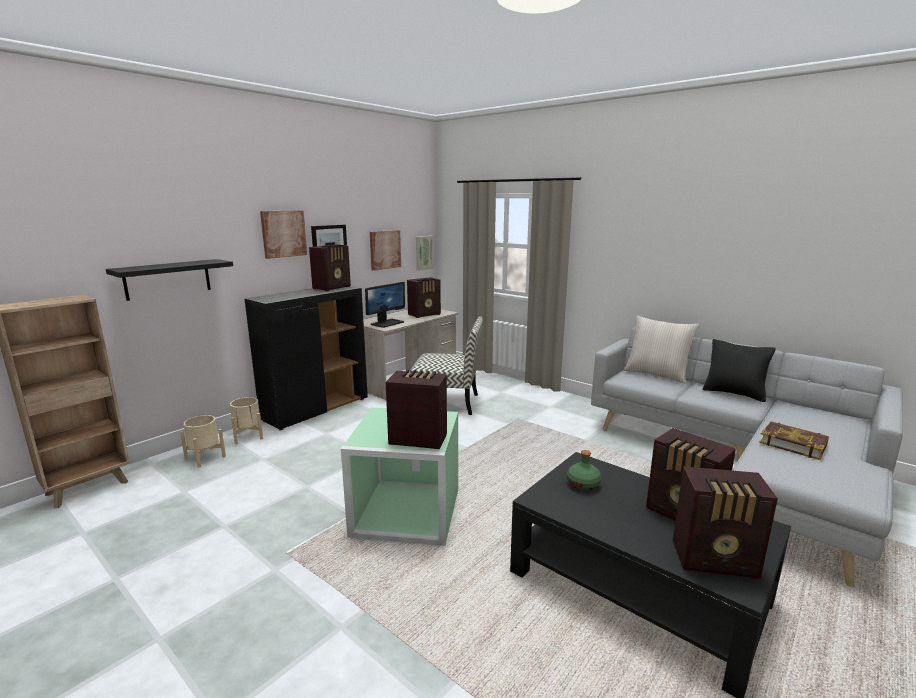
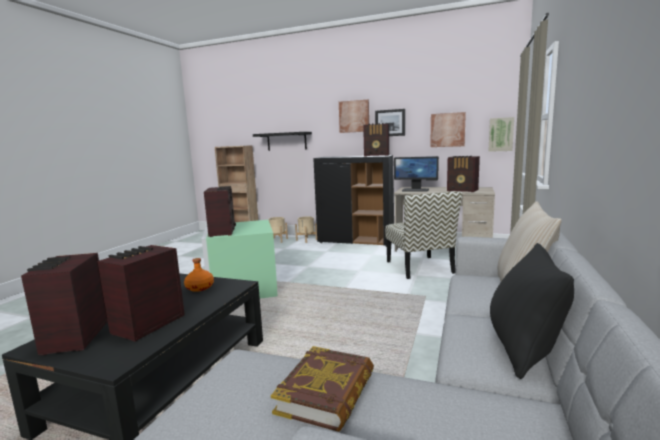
camera: 70 degrees right, 5 degrees down
green bottle [567,450,601,490] -> orange bottle [184,258,214,292]

